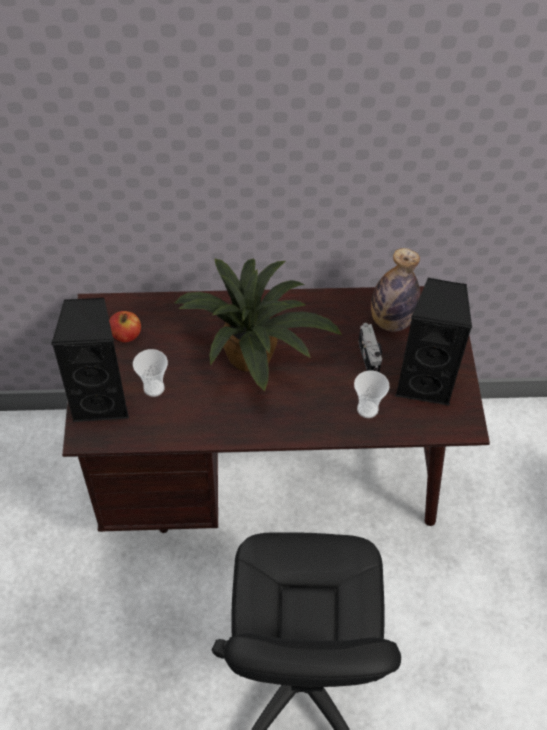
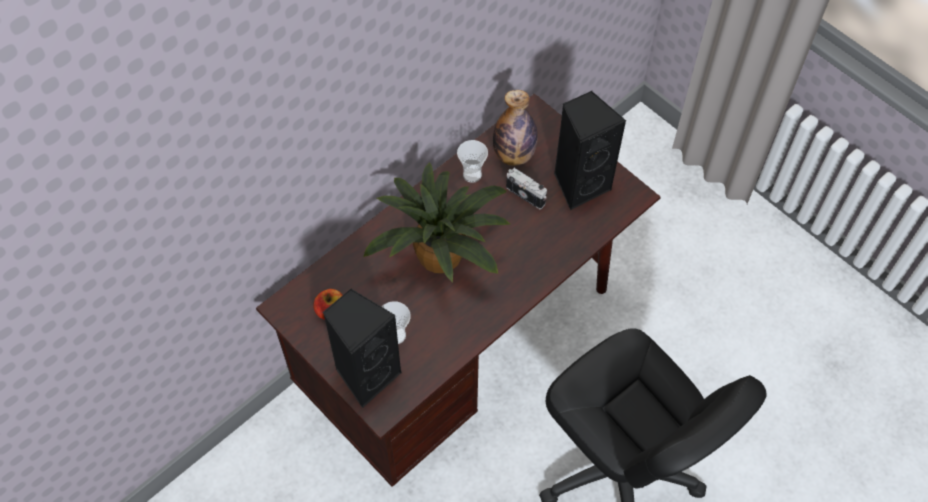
camera: 40 degrees left, 5 degrees up
cup [354,371,390,418] -> cup moved to [457,140,488,183]

